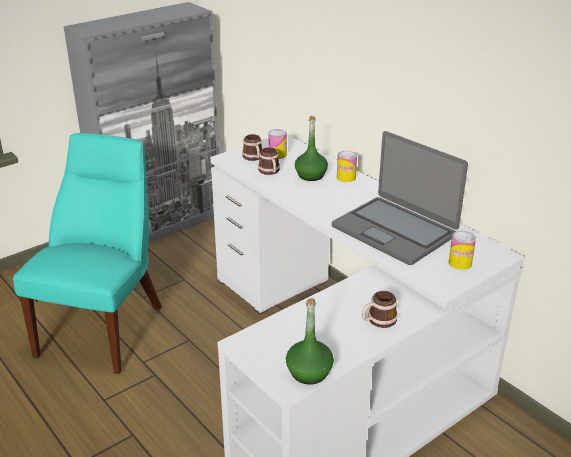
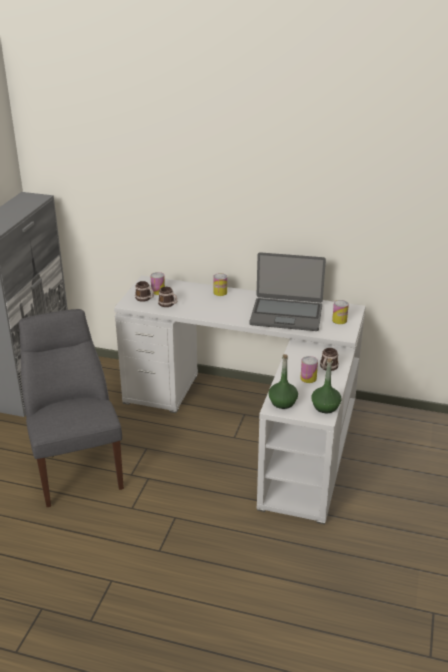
camera: 35 degrees left, 0 degrees up
turquoise chair [13,133,162,374] -> grey chair [19,309,124,507]
green bottle [295,116,328,181] -> green bottle moved to [269,354,298,409]
none -> can [300,356,318,383]

